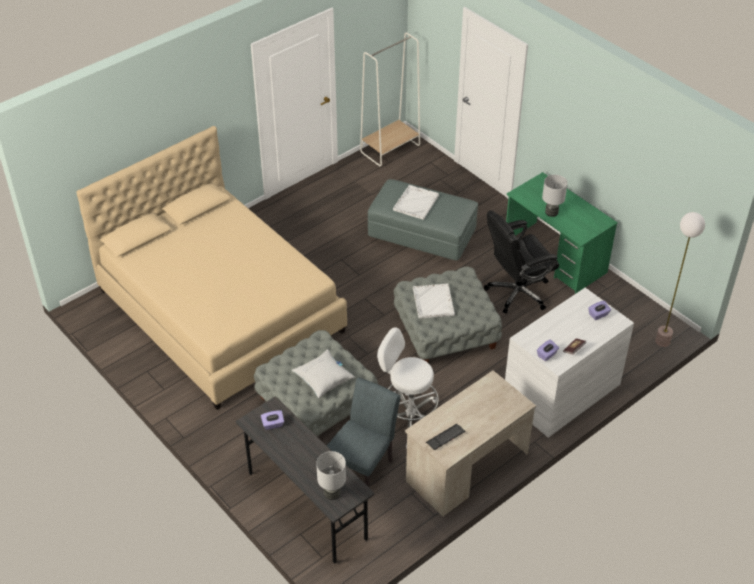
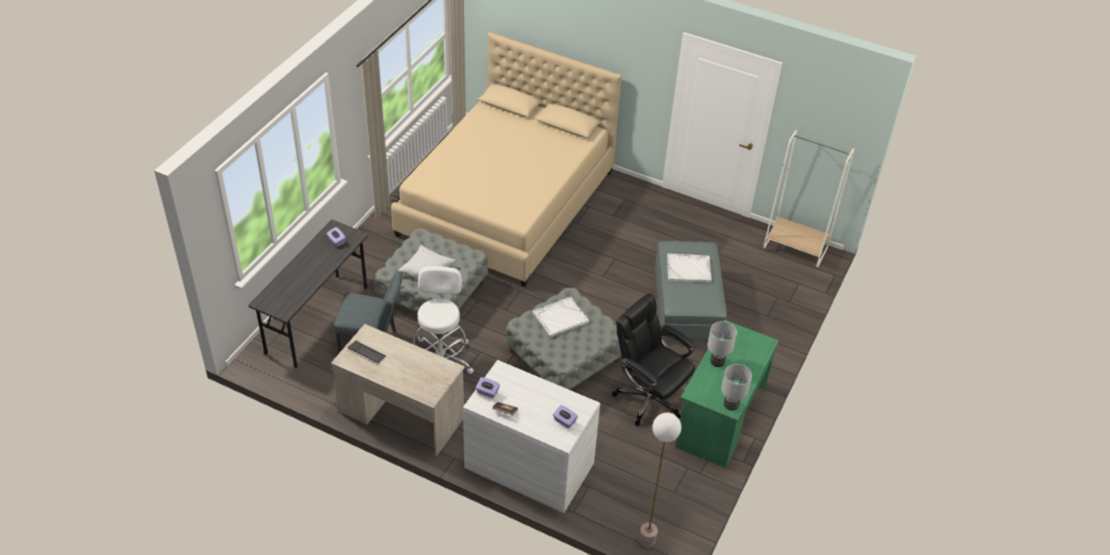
camera: 65 degrees right, 0 degrees up
grey table lamp [316,451,346,500] -> grey table lamp moved to [721,364,752,410]

